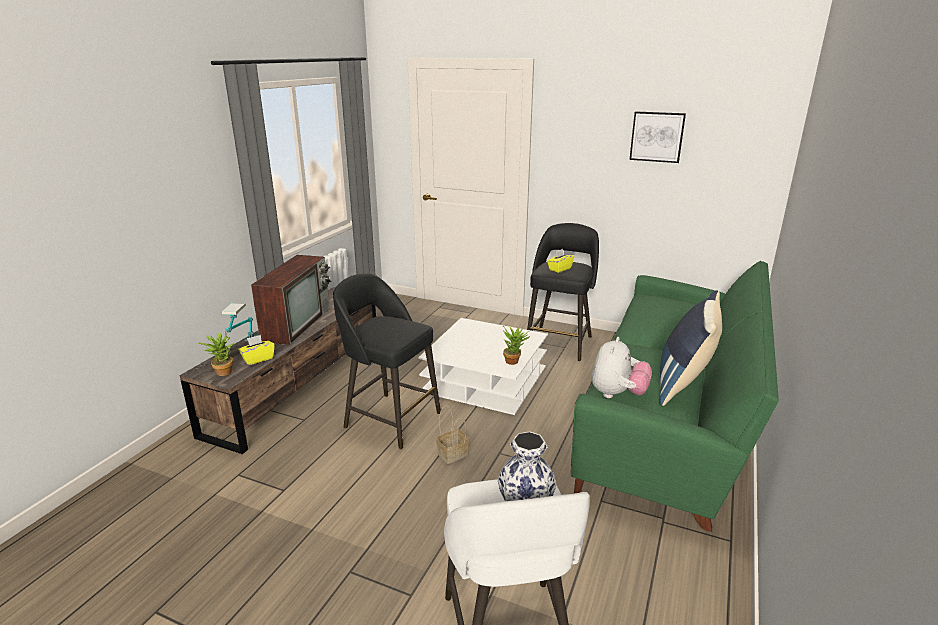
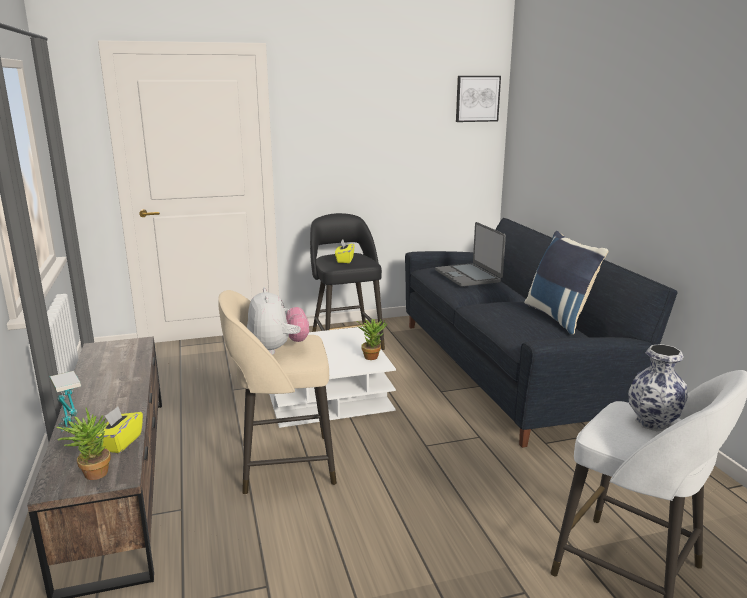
camera: 40 degrees left, 5 degrees down
television [251,255,331,345] -> none
black stool [333,273,441,449] -> beige stool [218,290,337,495]
basket [436,406,469,464] -> none
green sofa [571,261,779,532] -> black sofa [405,218,678,448]
plush toy [591,337,652,398] -> plush toy moved to [247,287,309,355]
picture [629,111,686,163] -> picture moved to [456,76,501,122]
none -> laptop [435,222,506,287]

